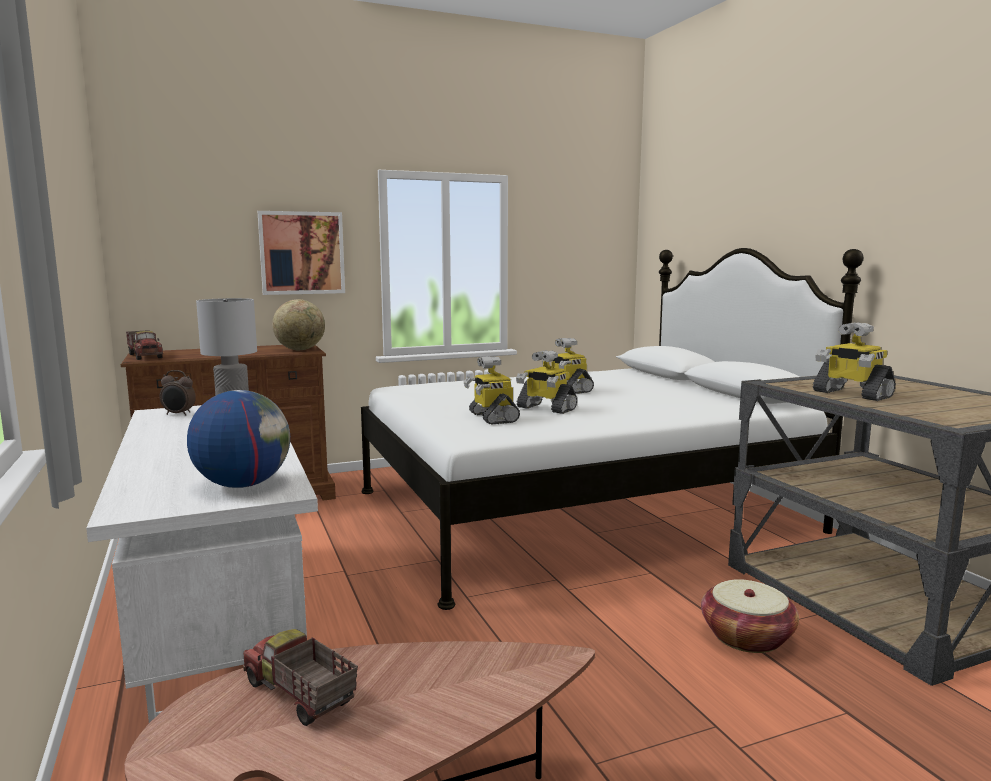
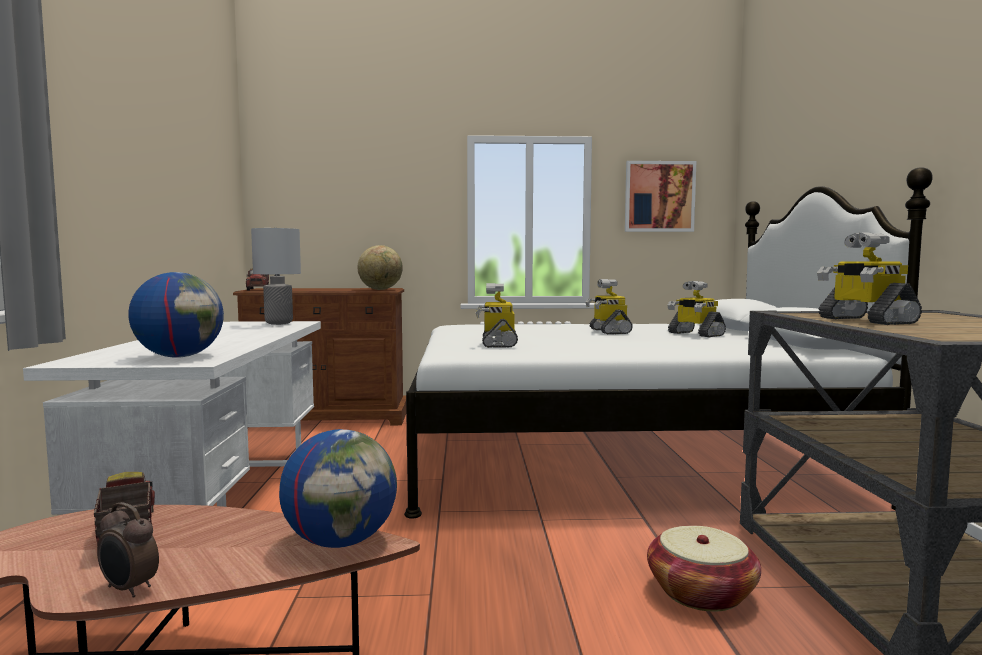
camera: 20 degrees right, 5 degrees down
alarm clock [160,370,196,416] -> alarm clock moved to [97,502,159,597]
picture [257,211,345,295] -> picture moved to [625,161,696,232]
toy robot [516,350,577,414] -> toy robot moved to [668,281,726,337]
none -> globe [279,429,397,548]

